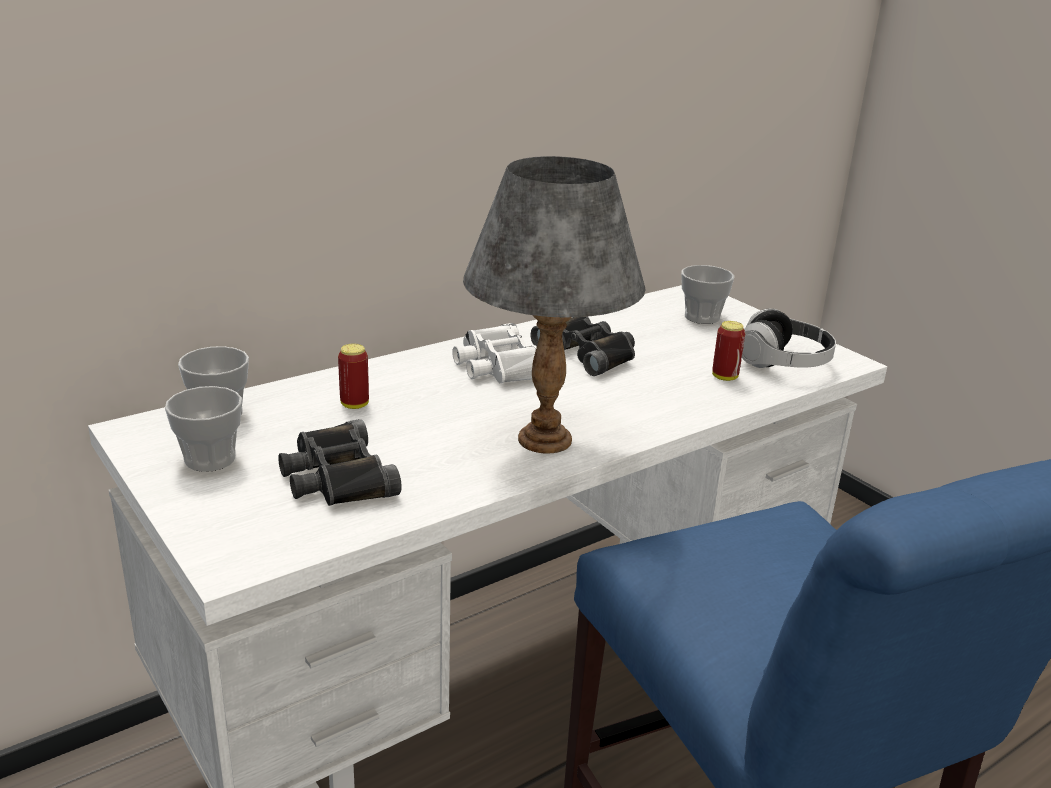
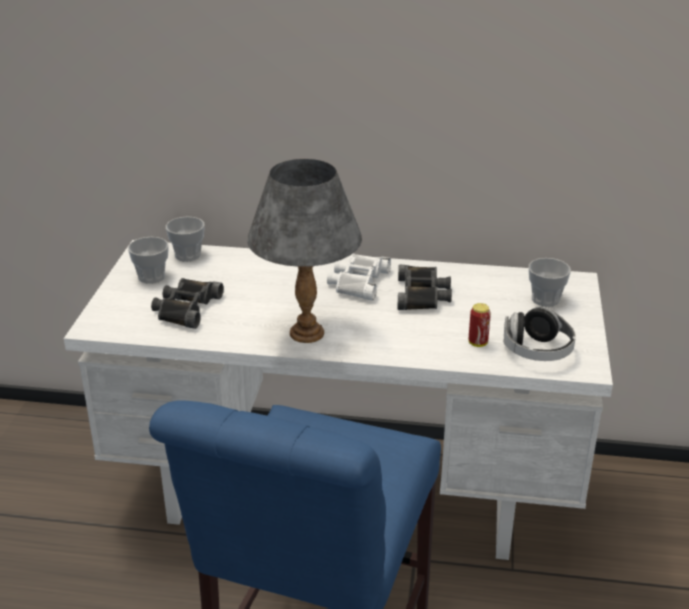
camera: 45 degrees right, 5 degrees up
can [338,344,369,409] -> none

